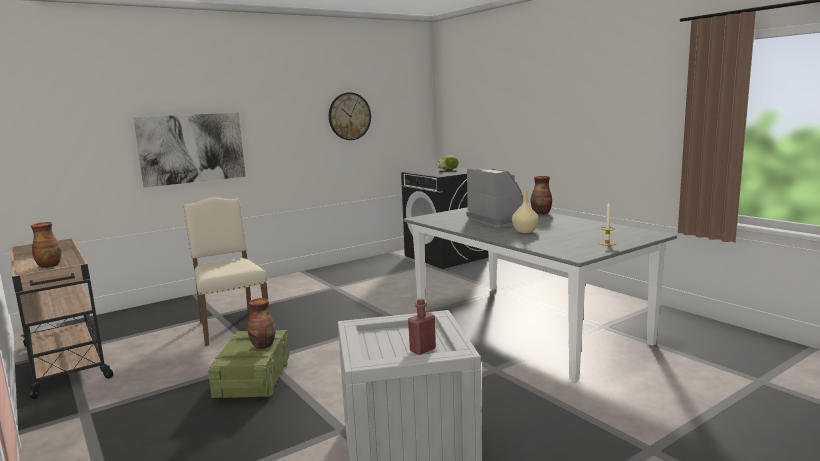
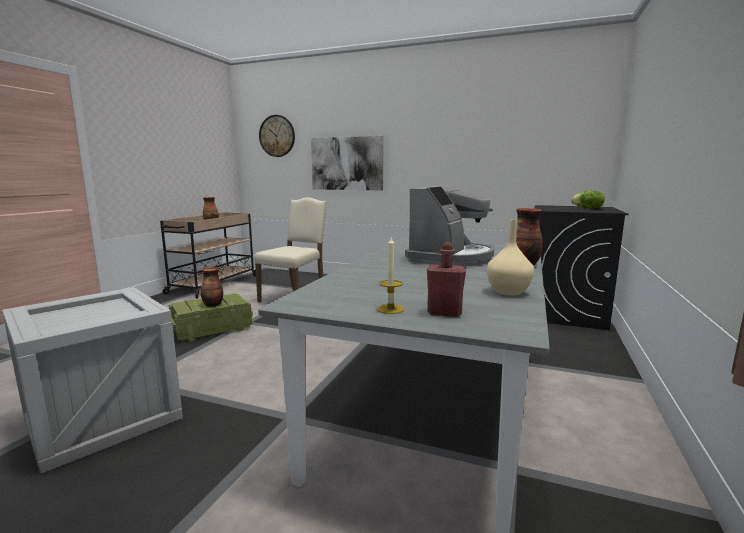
camera: 55 degrees right, 0 degrees up
wall clock [329,92,371,140] -> wall clock moved to [259,115,295,157]
red bottle [408,298,436,355] -> red bottle moved to [427,242,466,317]
beige vase [512,189,538,233] -> beige vase moved to [487,220,534,296]

